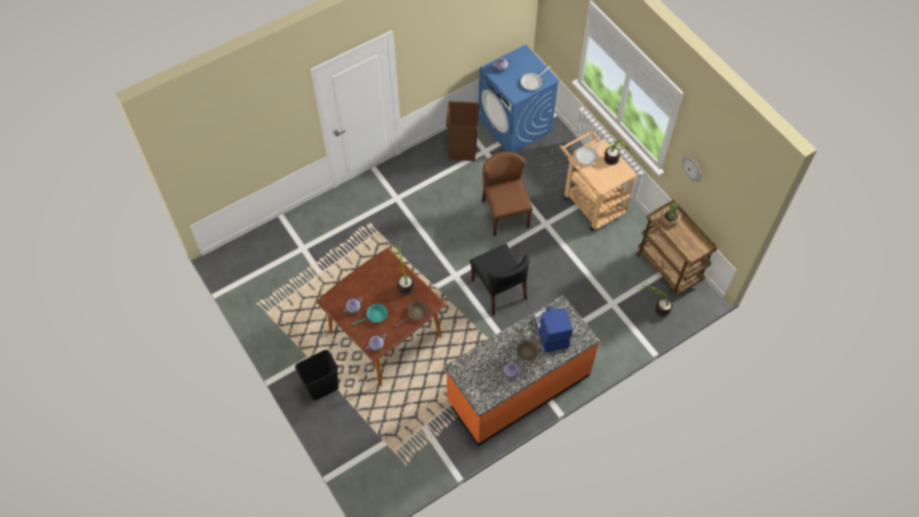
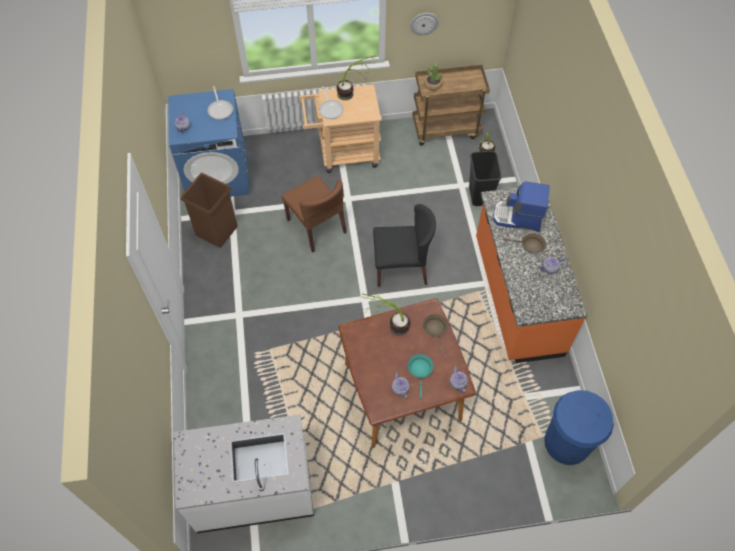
camera: 65 degrees left, 0 degrees up
black trash can [295,350,338,400] -> black trash can moved to [469,151,502,206]
brown chair [482,152,533,236] -> brown chair turned 135 degrees counterclockwise [281,176,347,253]
none -> white counter [174,414,314,533]
none -> blue trash can [544,390,614,465]

